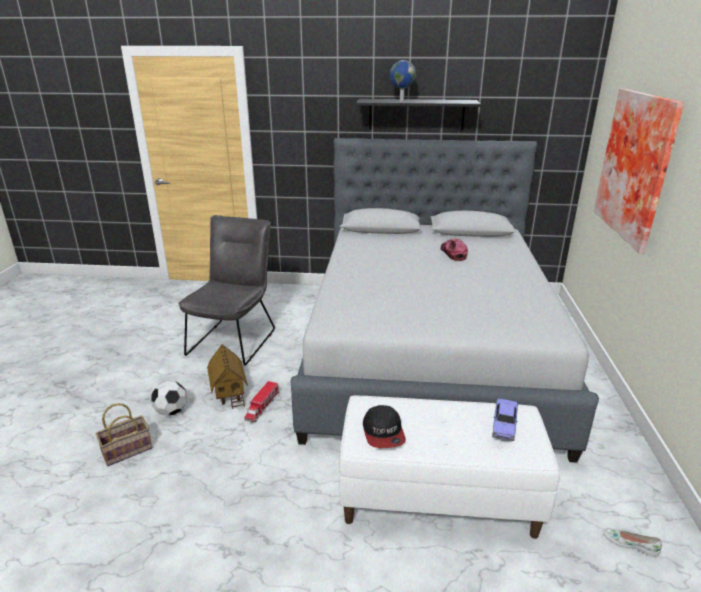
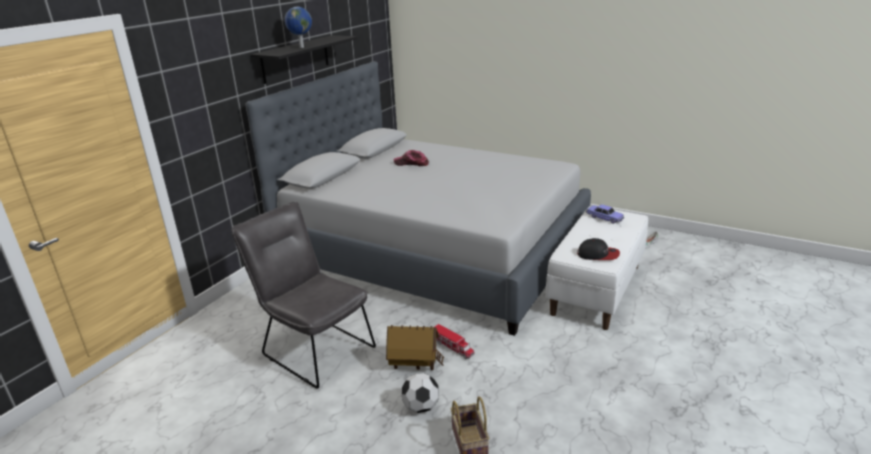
camera: 65 degrees left, 0 degrees up
picture [594,88,684,254] -> none

